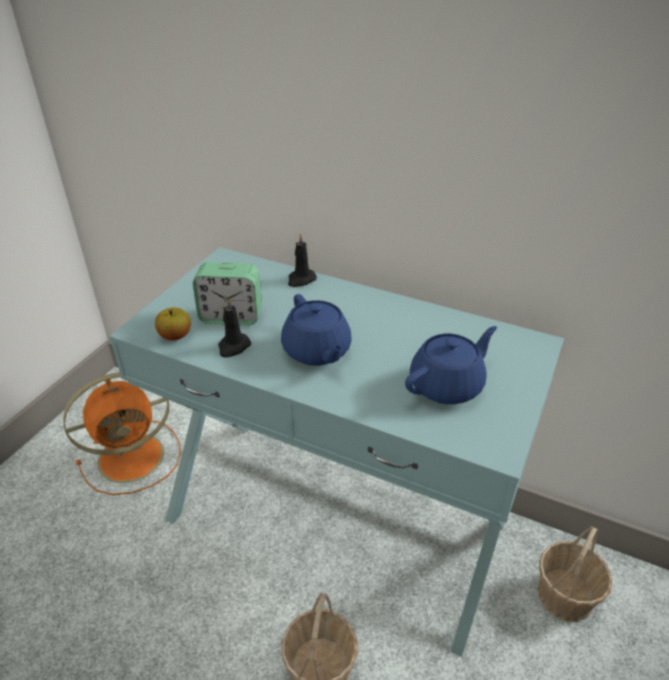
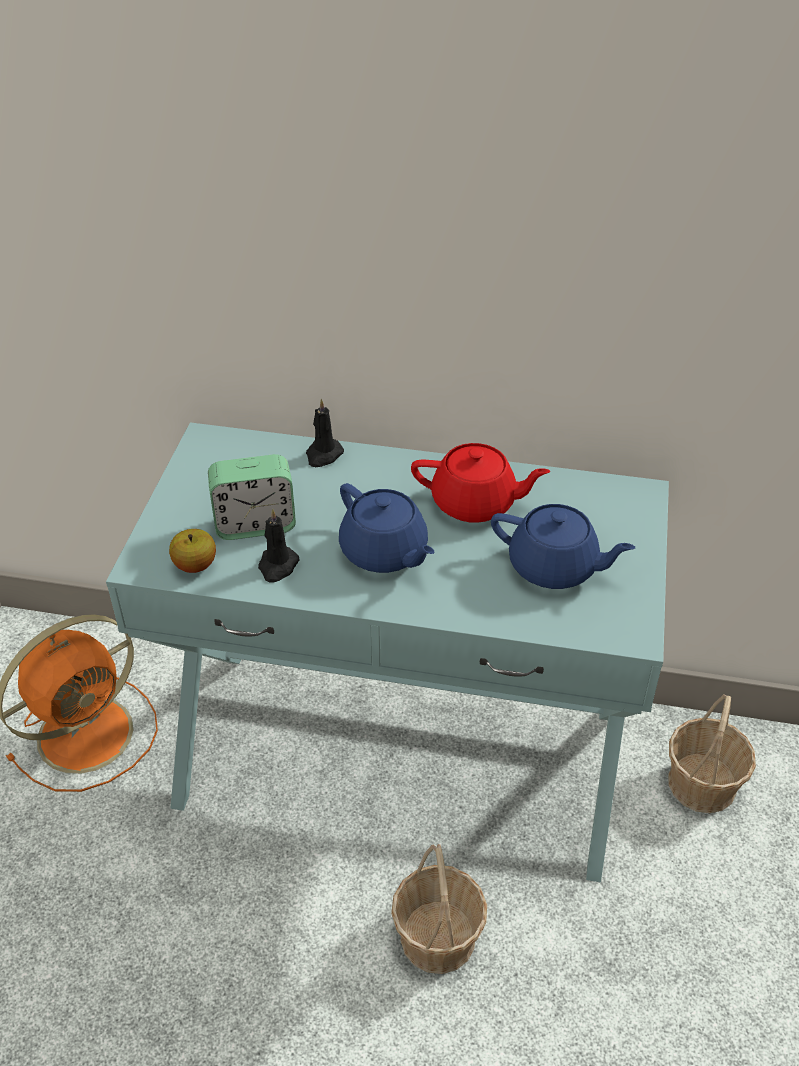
camera: 15 degrees left, 5 degrees up
blue teapot [405,326,497,404] -> blue teapot turned 75 degrees clockwise [491,504,635,589]
none -> red teapot [411,443,550,523]

